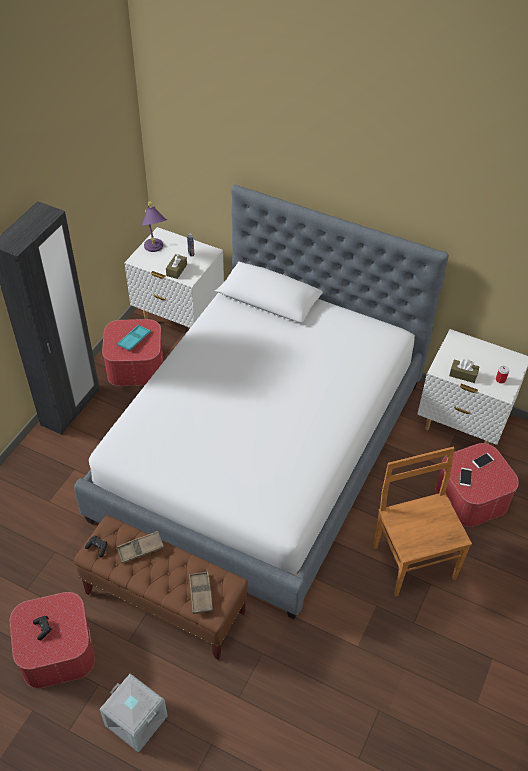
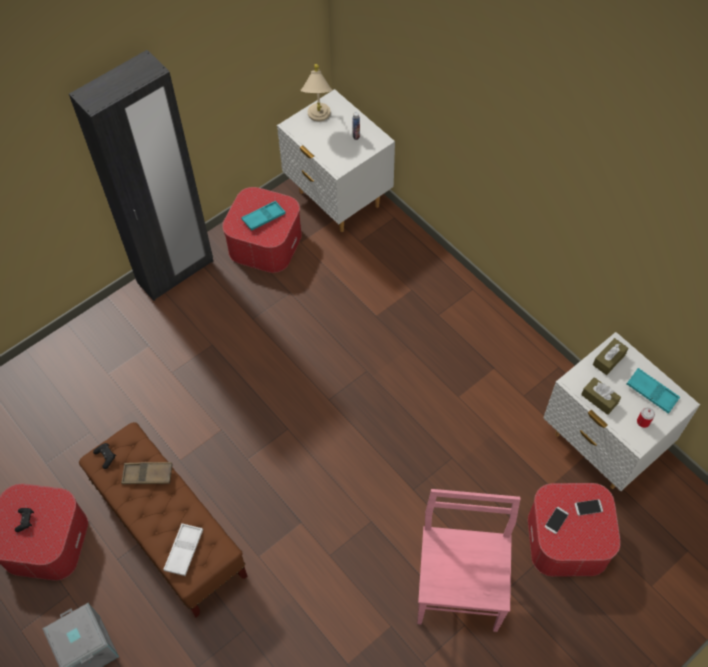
camera: 25 degrees right, 10 degrees up
bed [74,185,449,619] -> none
purple table lamp [142,201,167,252] -> beige table lamp [301,64,332,121]
brown tissue box [166,254,187,279] -> brown tissue box moved to [593,338,628,375]
brown tray [189,571,213,614] -> white tray [163,523,203,576]
brown chair [373,447,472,597] -> pink chair [417,489,521,632]
none -> turquoise tray [627,368,680,414]

